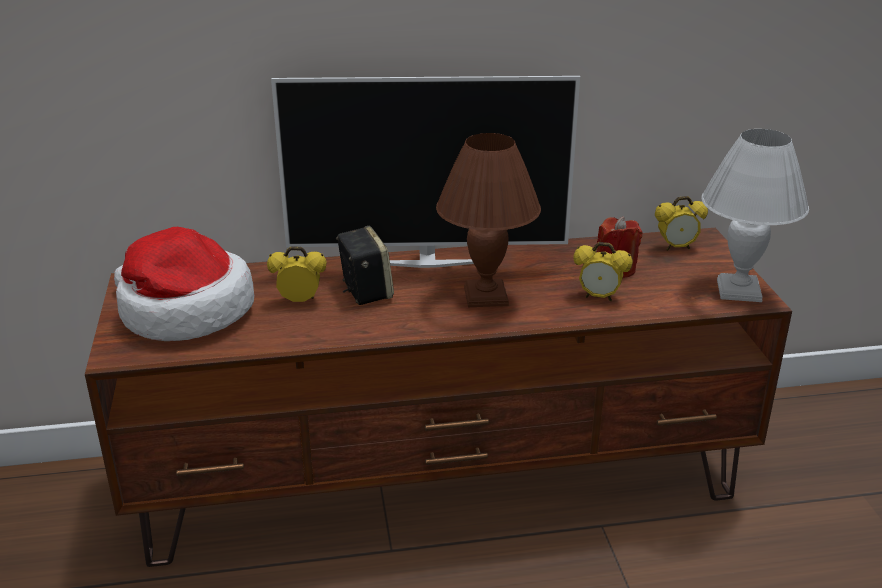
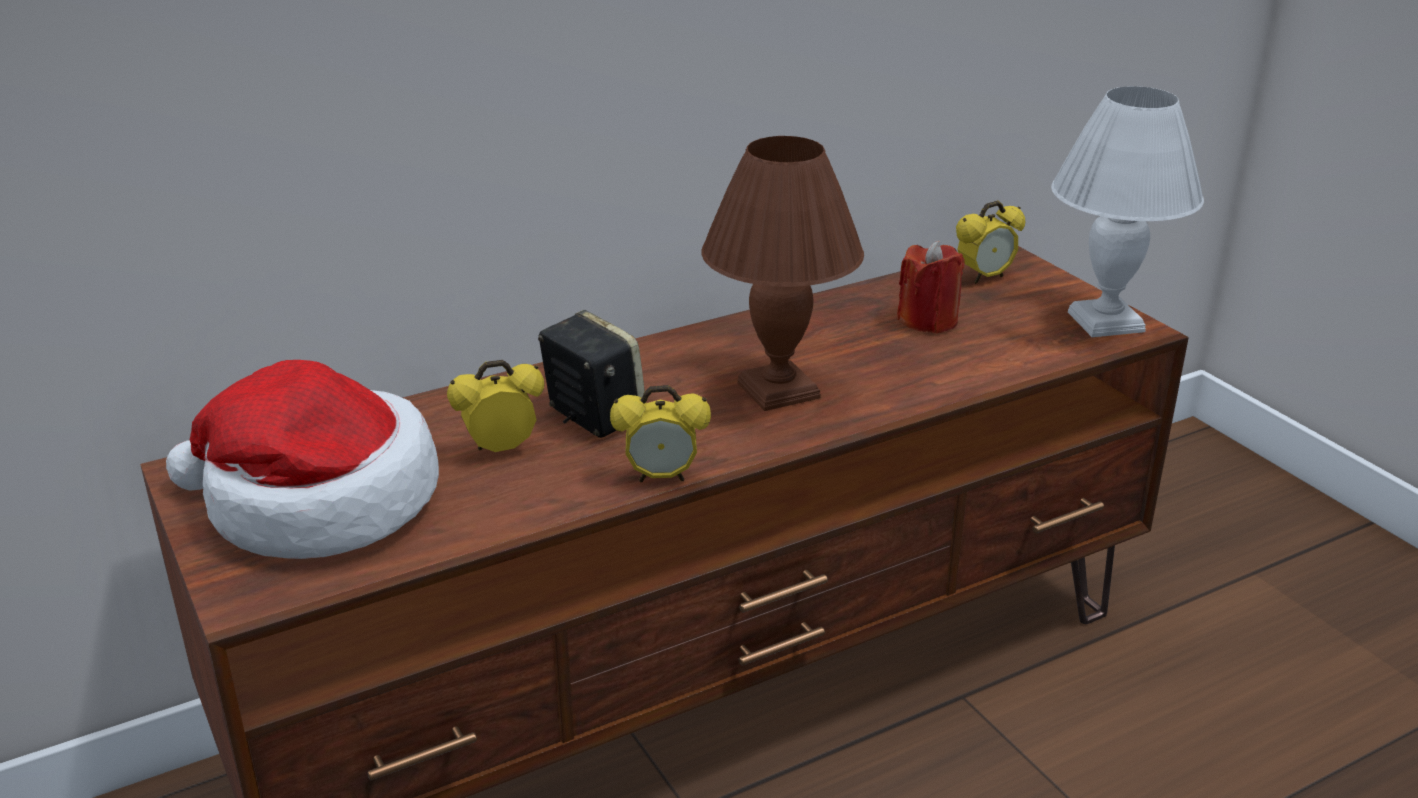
camera: 20 degrees left, 0 degrees up
television [271,76,580,268] -> none
alarm clock [573,242,633,301] -> alarm clock moved to [610,385,711,482]

